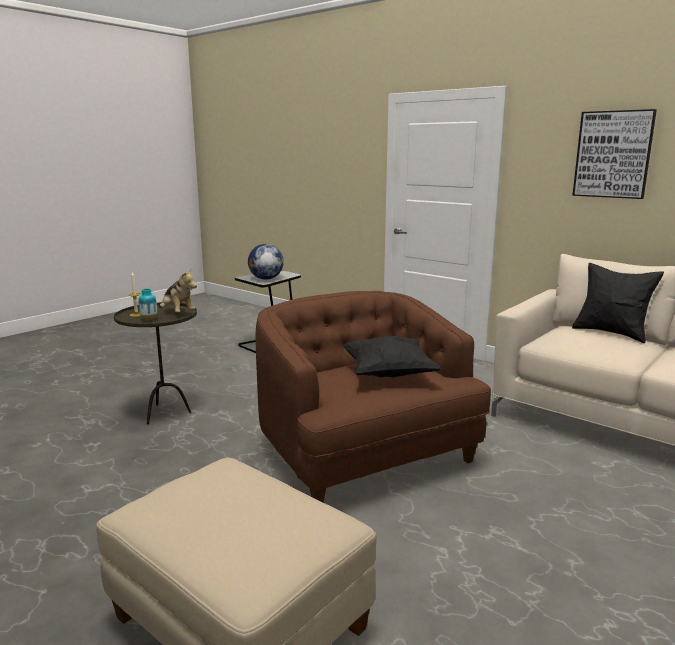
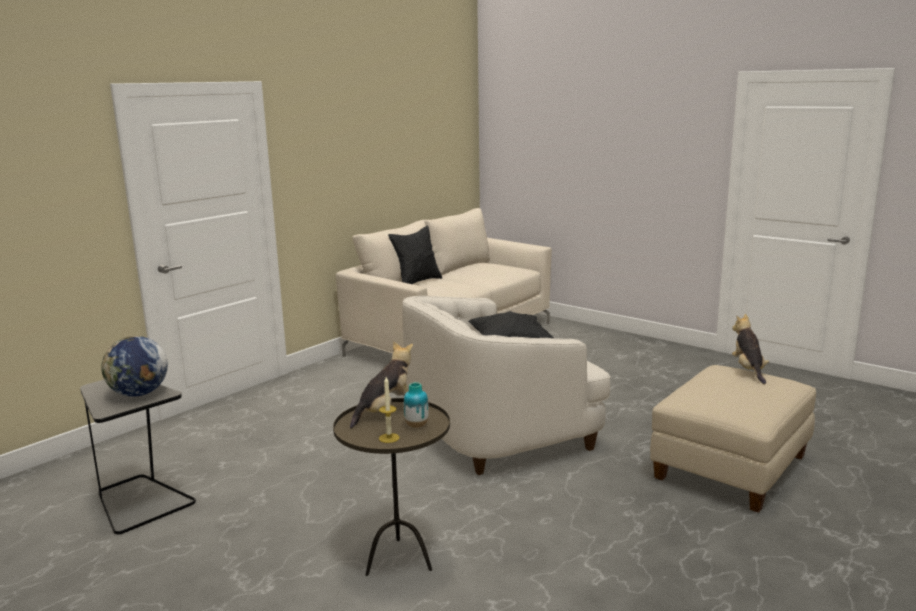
camera: 90 degrees left, 0 degrees up
brown armchair [256,291,491,503] -> white armchair [402,296,611,475]
picture [572,109,657,199] -> none
none -> plush toy [732,314,769,384]

